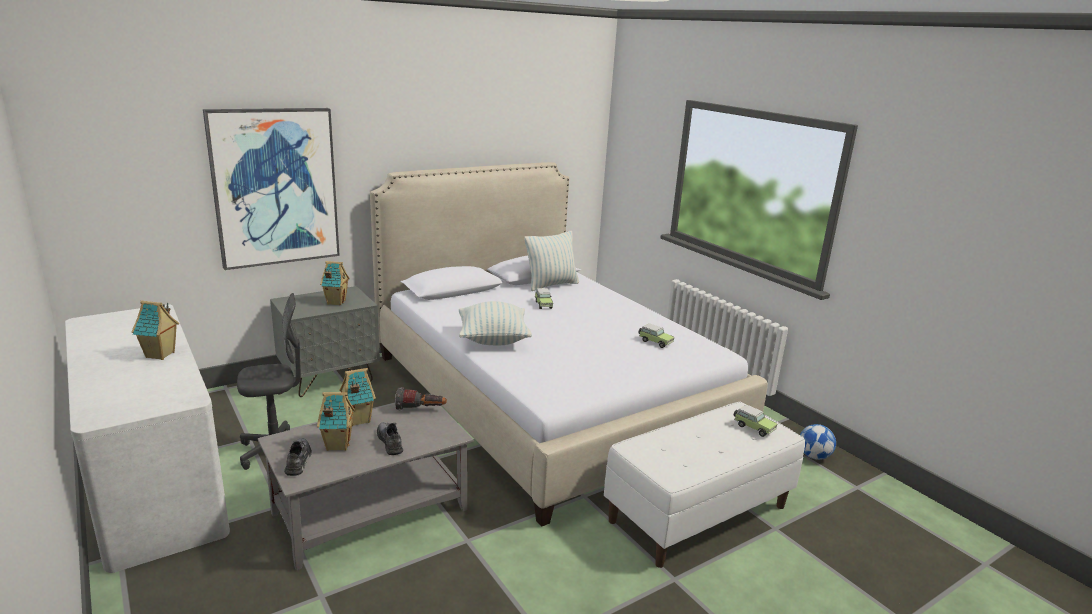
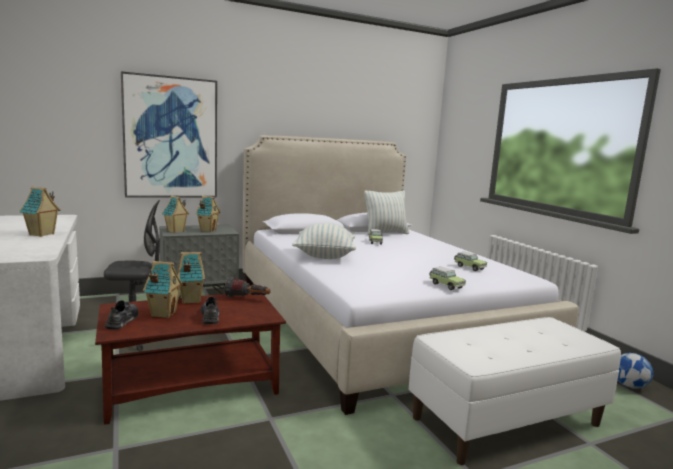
camera: 10 degrees right, 10 degrees down
grey coffee table [258,404,474,571] -> brown coffee table [95,294,286,425]
toy car [734,405,777,437] -> toy car moved to [430,267,466,290]
none -> toy house [162,195,189,233]

